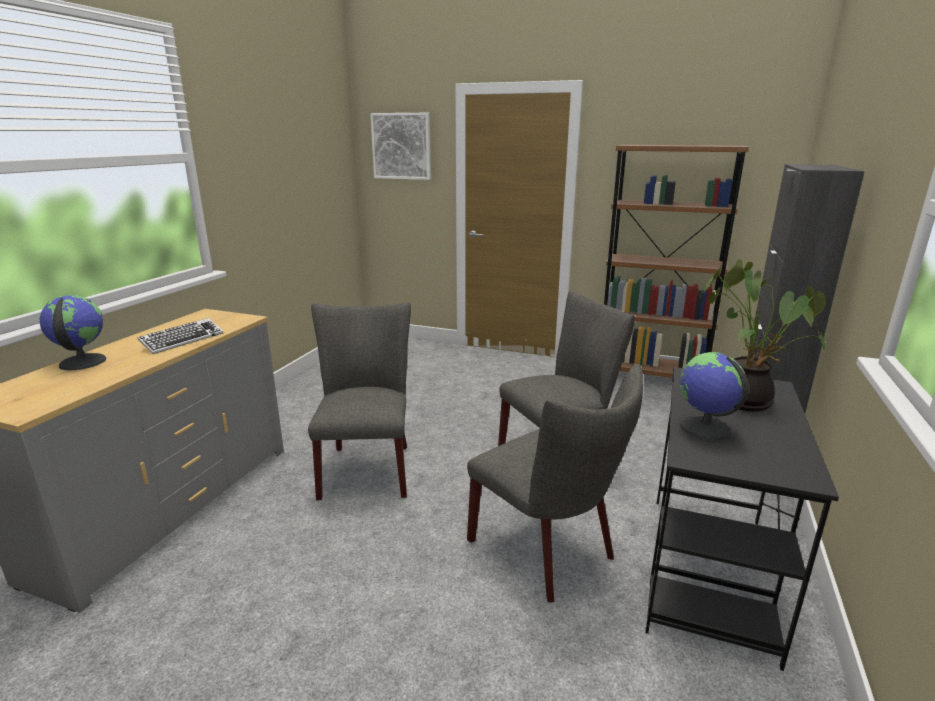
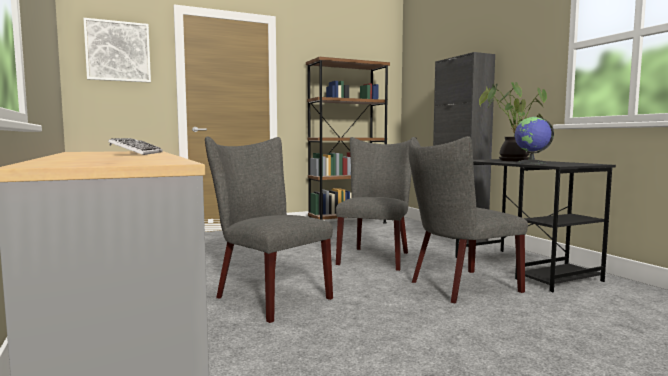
camera: 45 degrees left, 15 degrees down
globe [40,295,106,370] -> none
grey chair [467,364,643,602] -> grey chair turned 150 degrees clockwise [409,136,528,303]

